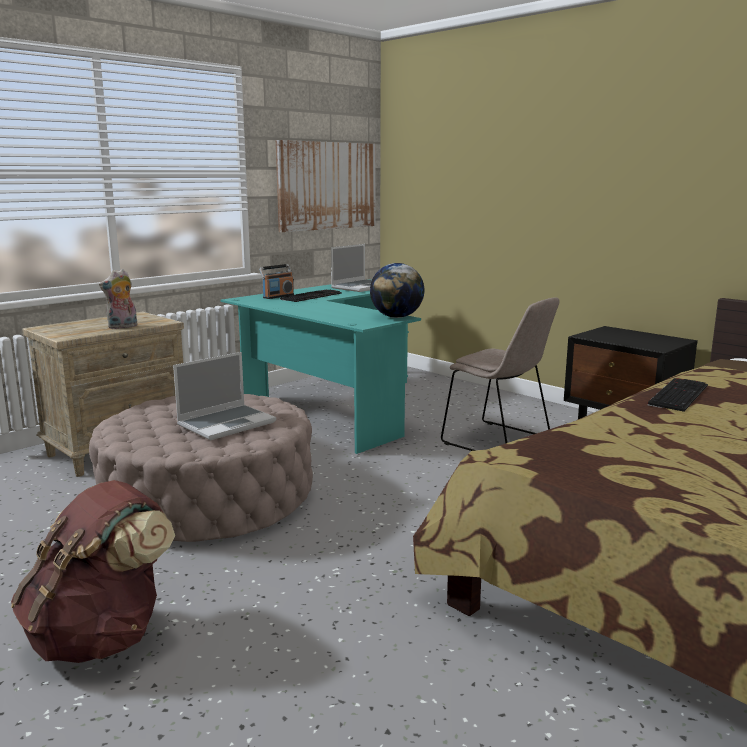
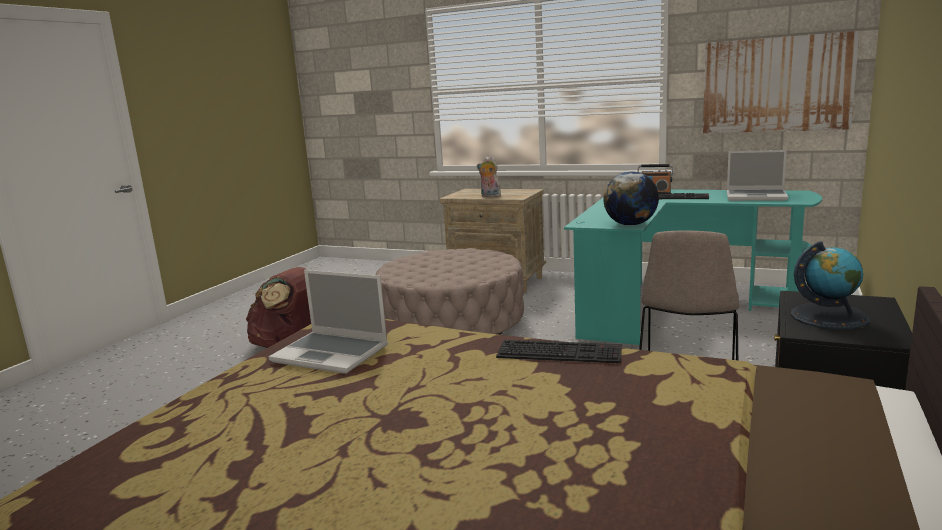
camera: 70 degrees right, 0 degrees up
laptop [173,352,276,440] -> laptop moved to [269,270,388,374]
none -> globe [791,241,870,330]

